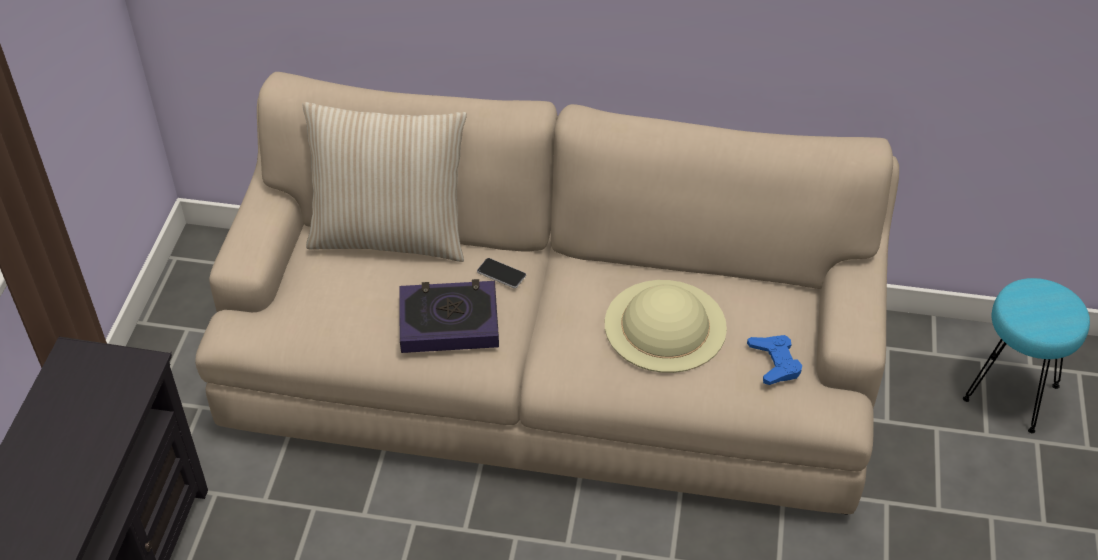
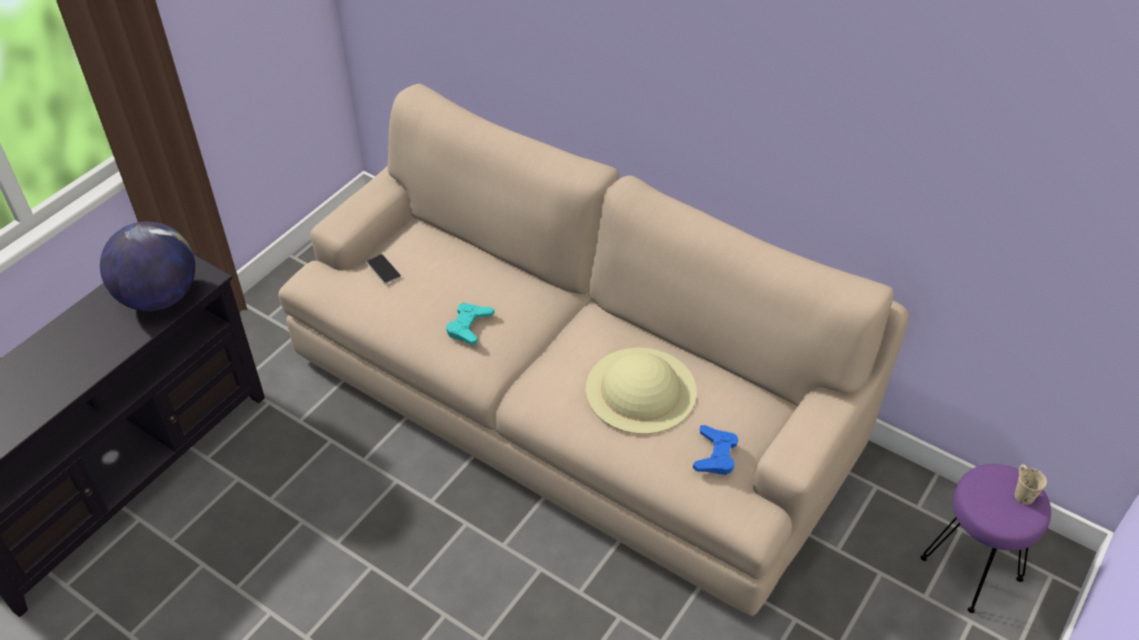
camera: 25 degrees right, 0 degrees up
beige pillow [303,102,467,262] -> none
book [399,279,499,353] -> turquoise game controller [446,303,494,345]
phone [477,258,526,288] -> phone moved to [366,254,401,284]
turquoise stool [963,278,1090,433] -> purple stool [921,464,1051,613]
none -> globe [100,222,195,311]
none -> beige mug [1015,464,1047,505]

